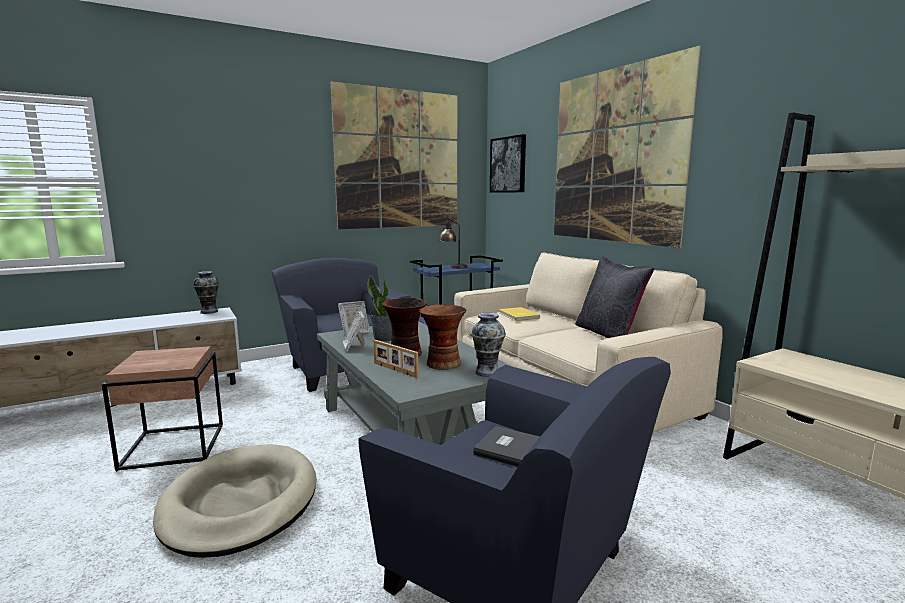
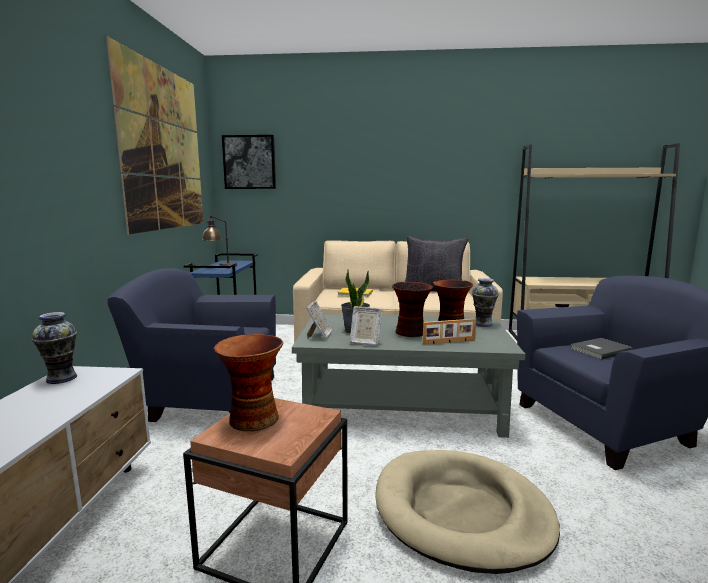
camera: 55 degrees left, 0 degrees up
picture [554,46,701,248] -> none
none -> vase [214,334,283,432]

